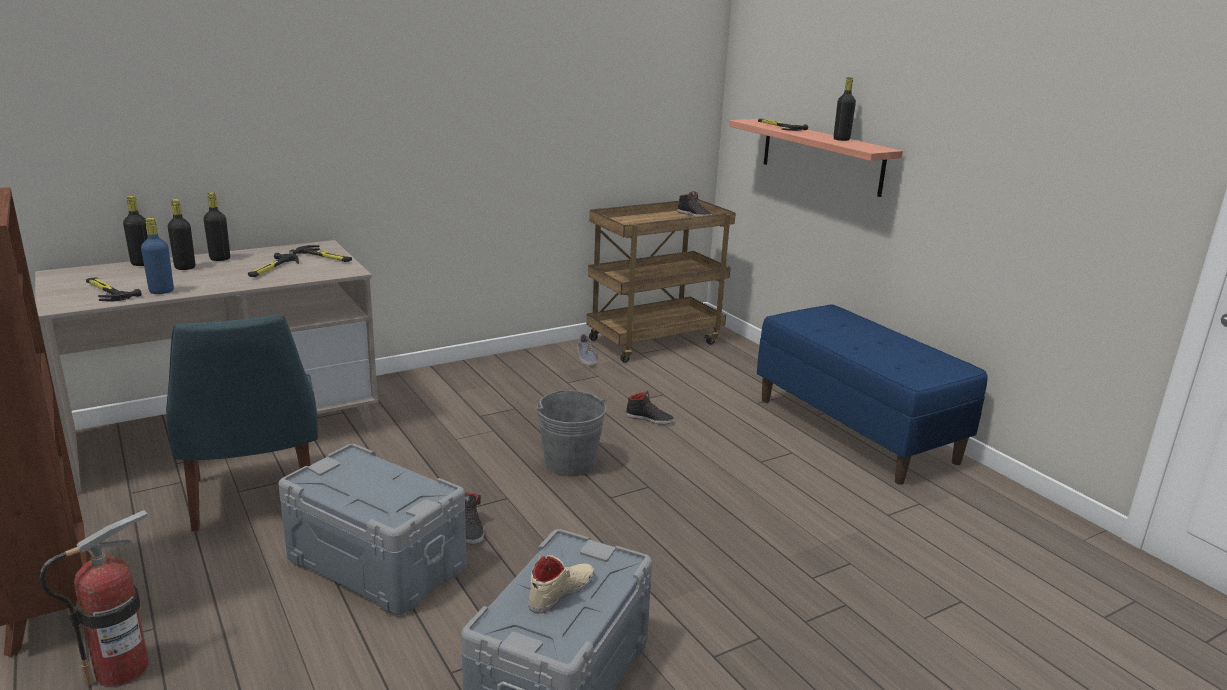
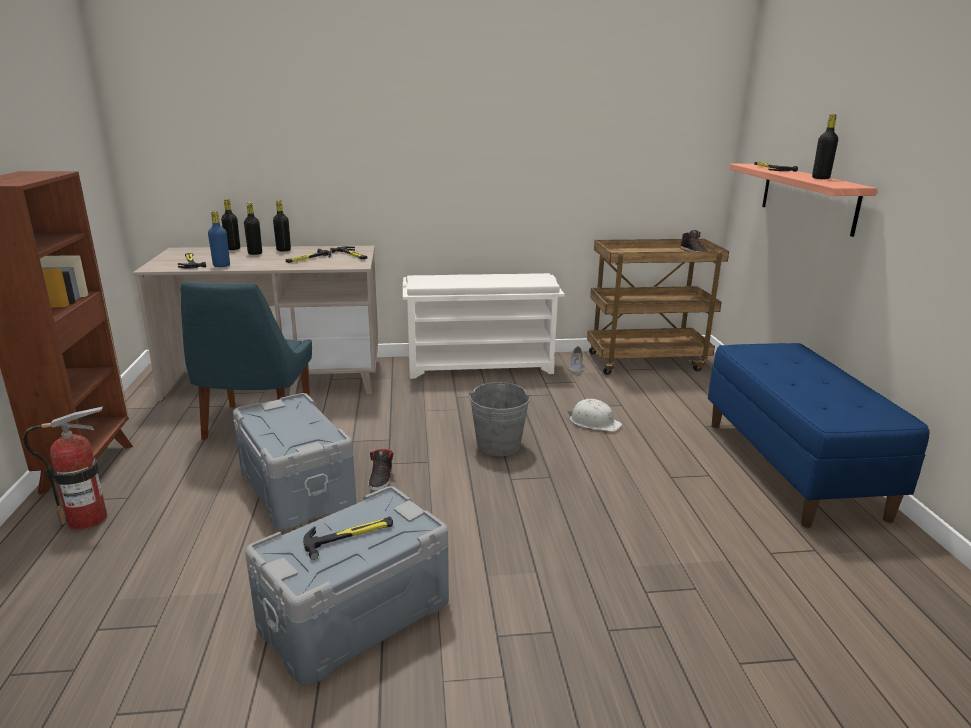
camera: 25 degrees right, 0 degrees up
beige shoe [528,555,594,613] -> hammer [303,516,393,560]
black shoe [626,391,674,424] -> white hard hat [568,399,622,432]
none -> white shoe rack [403,273,565,379]

